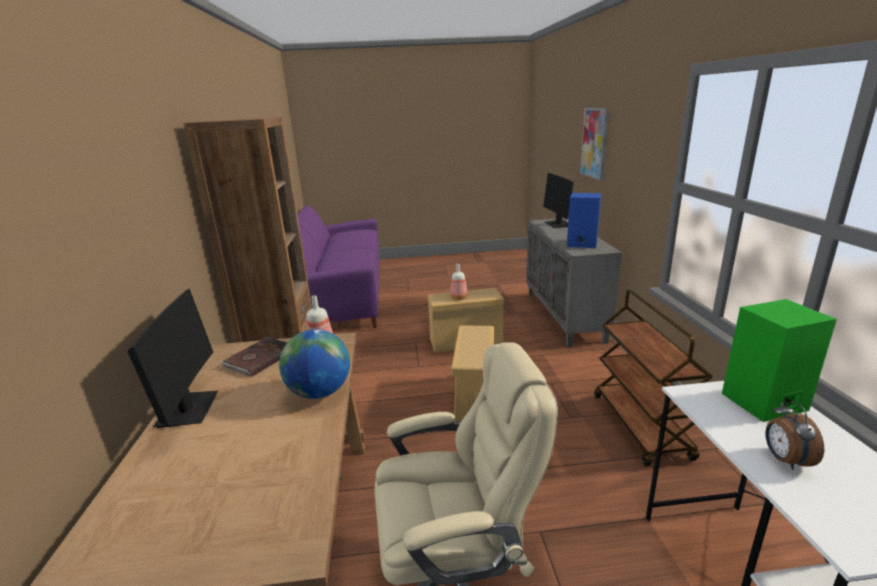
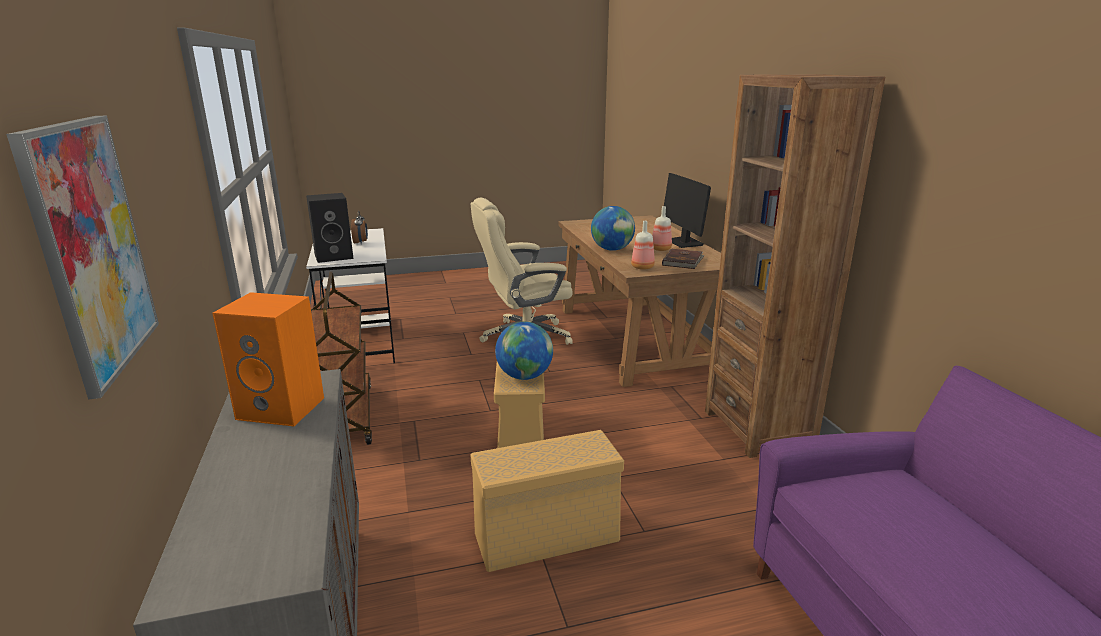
camera: 170 degrees right, 0 degrees up
bottle [450,264,468,300] -> bottle moved to [652,206,672,251]
monitor [543,173,574,228] -> none
blue speaker [567,193,601,248] -> orange speaker [212,292,324,426]
green speaker [722,299,837,422] -> black speaker [306,193,354,263]
none -> globe [495,322,553,380]

